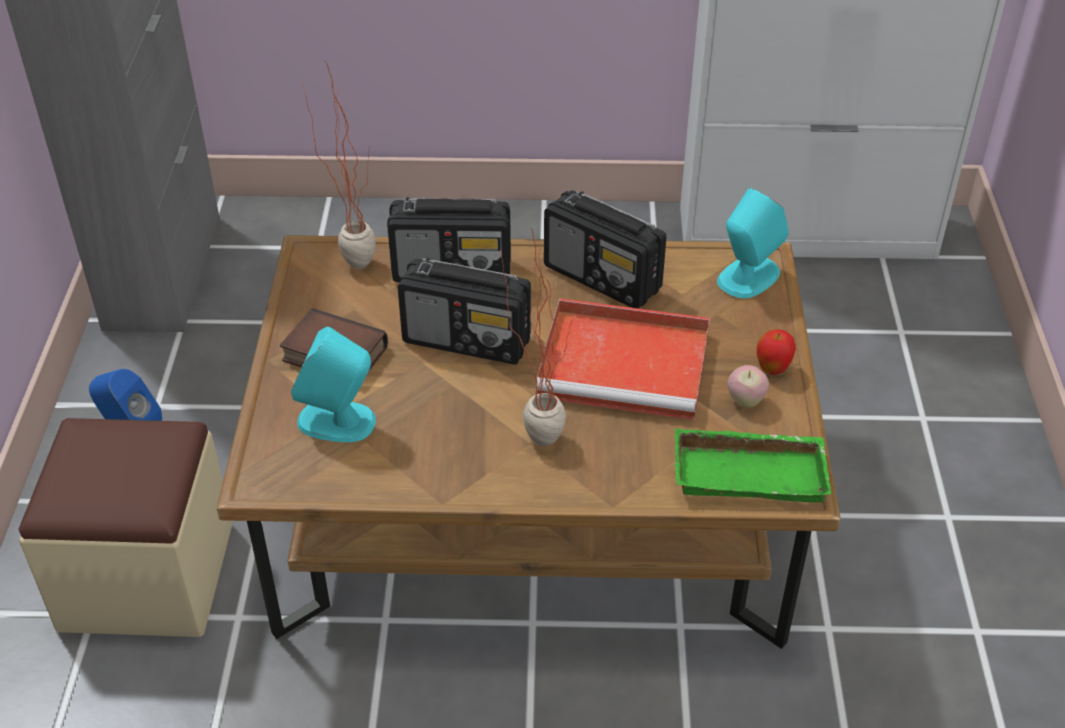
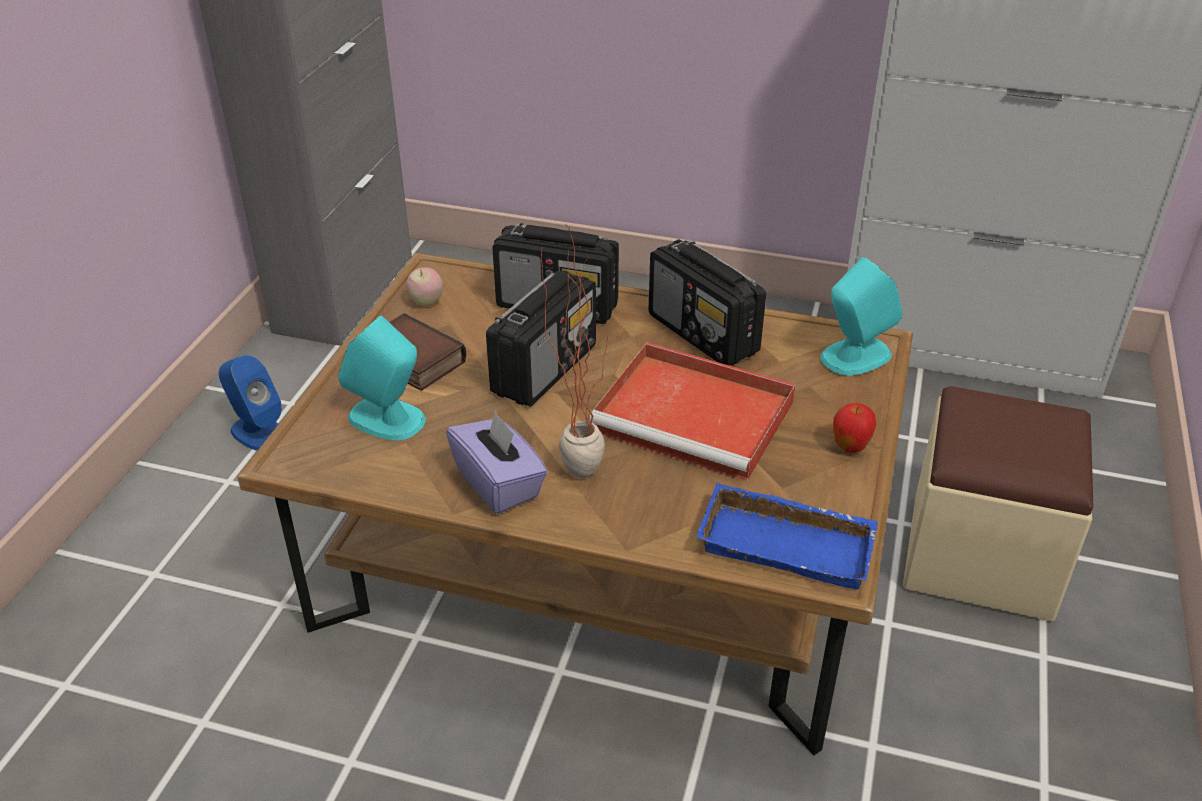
camera: 15 degrees right, 5 degrees down
beige ottoman [19,418,233,637] -> beige ottoman moved to [903,386,1093,621]
potted plant [303,63,376,269] -> none
radio [398,257,531,364] -> radio turned 90 degrees counterclockwise [486,270,596,407]
green tray [674,428,832,502] -> blue tray [696,483,878,589]
apple [728,365,769,408] -> apple moved to [407,267,443,306]
none -> purple tissue box [446,410,548,514]

